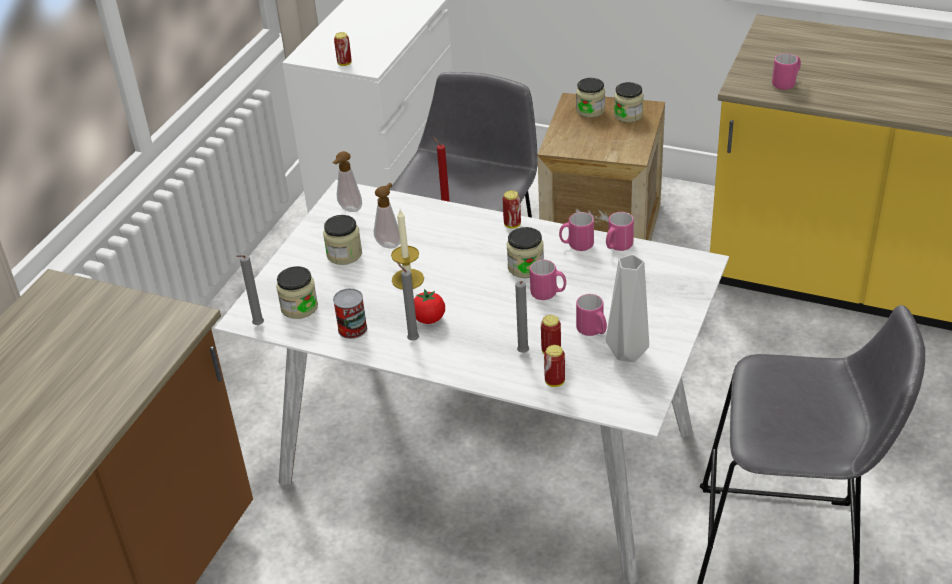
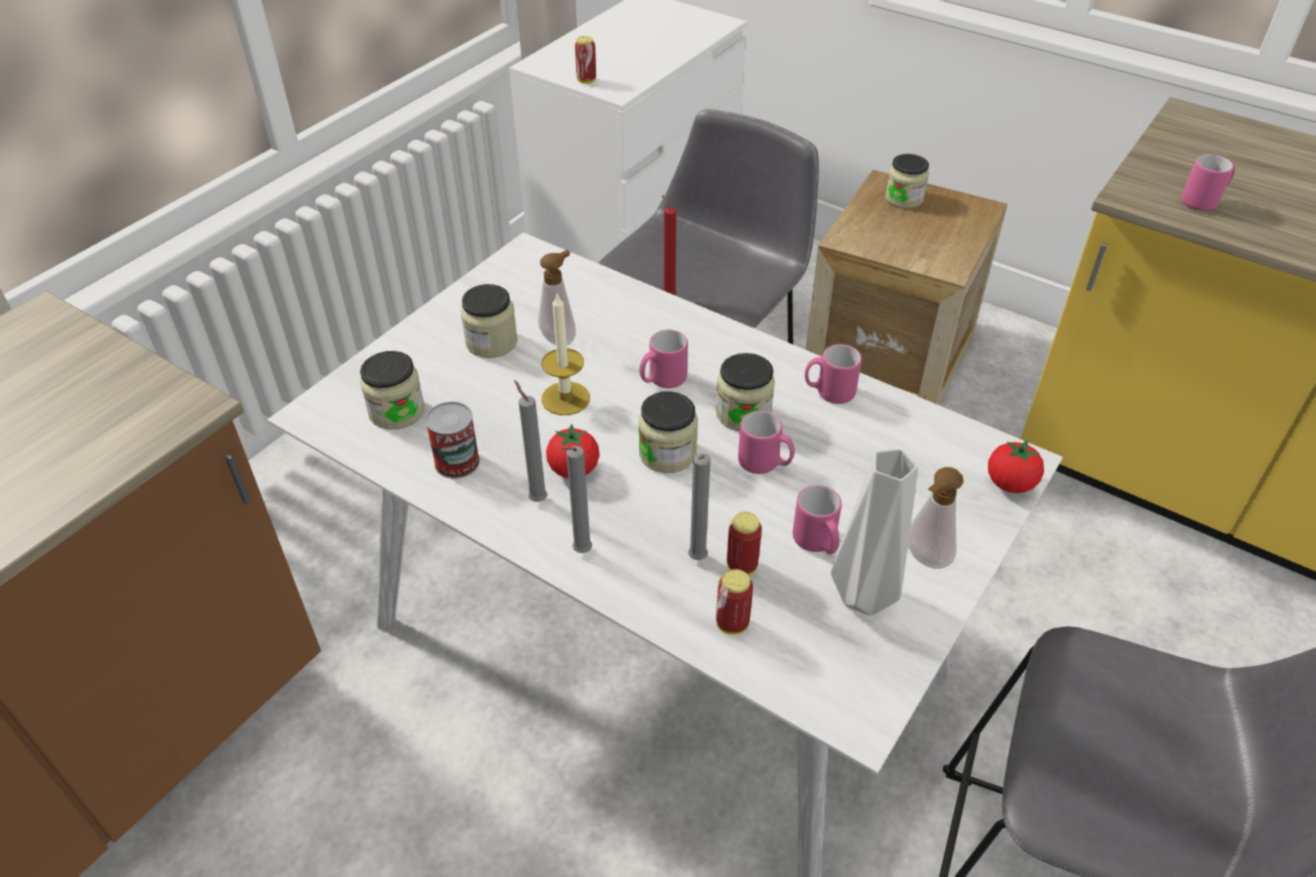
camera: 10 degrees right, 5 degrees up
grey candle [236,255,264,325] -> grey candle moved to [560,446,592,553]
soap dispenser [332,151,362,212] -> soap dispenser moved to [908,467,964,569]
can [503,190,521,229] -> none
pink mug [606,212,634,251] -> pink mug moved to [639,330,688,388]
jar [614,82,643,122] -> jar moved to [639,391,698,473]
none -> tomato [988,440,1044,493]

